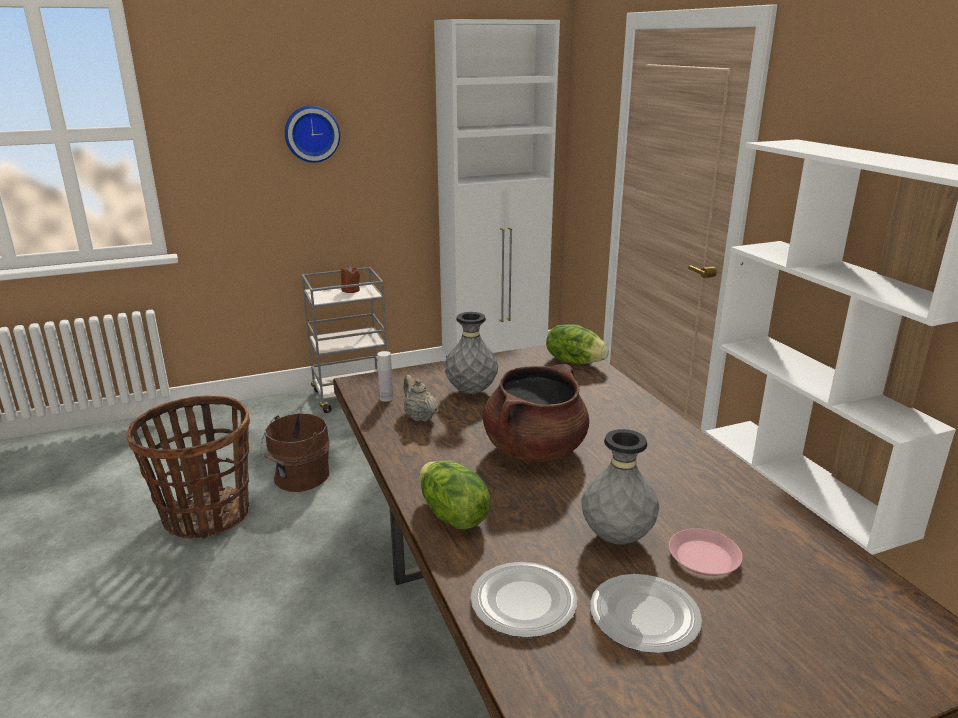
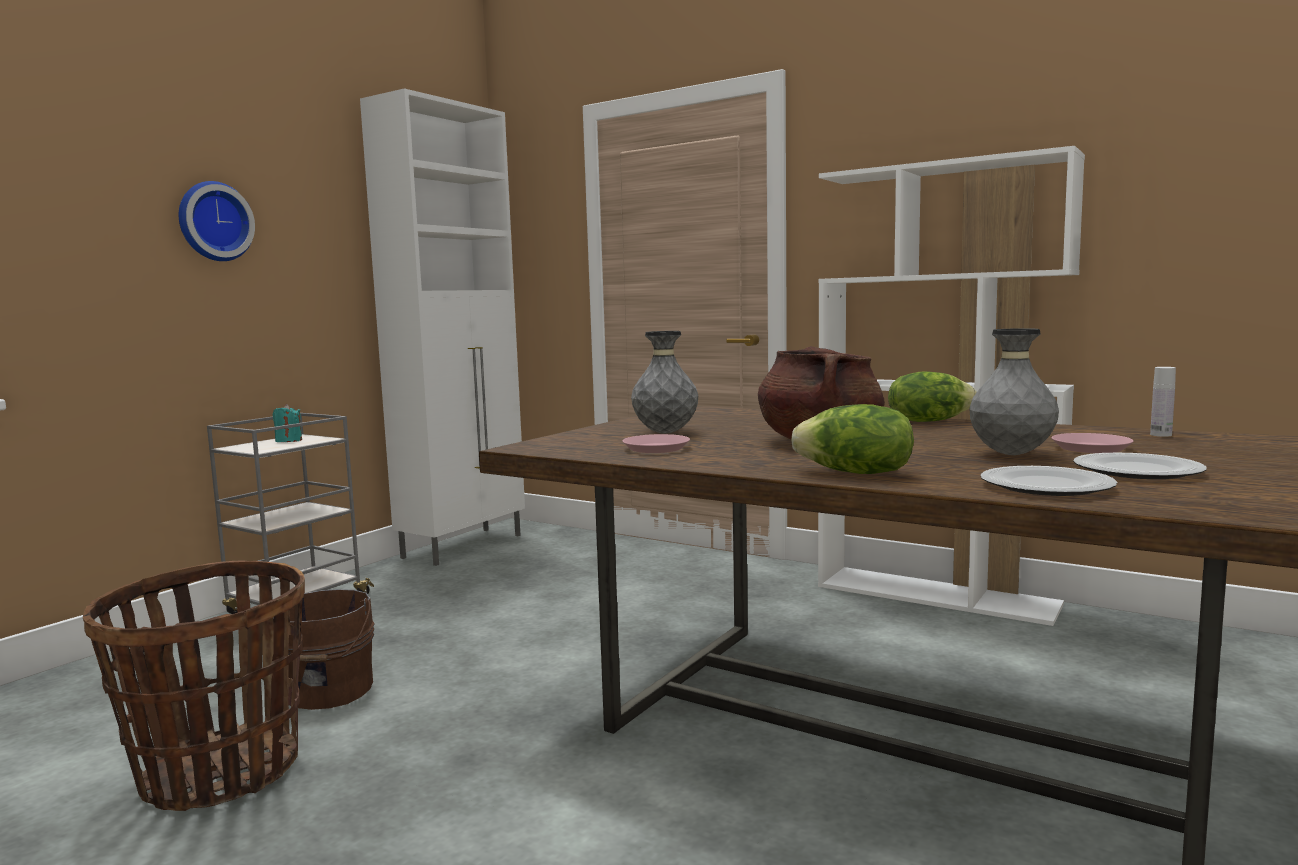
camera: 35 degrees left, 15 degrees down
brown candle [341,266,360,293] -> turquoise candle [273,404,302,442]
white bottle [377,351,393,402] -> white bottle moved to [1150,367,1176,437]
beige teapot [404,375,439,422] -> pink plate [622,434,690,453]
lettuce [546,324,609,364] -> lettuce moved to [888,371,977,422]

